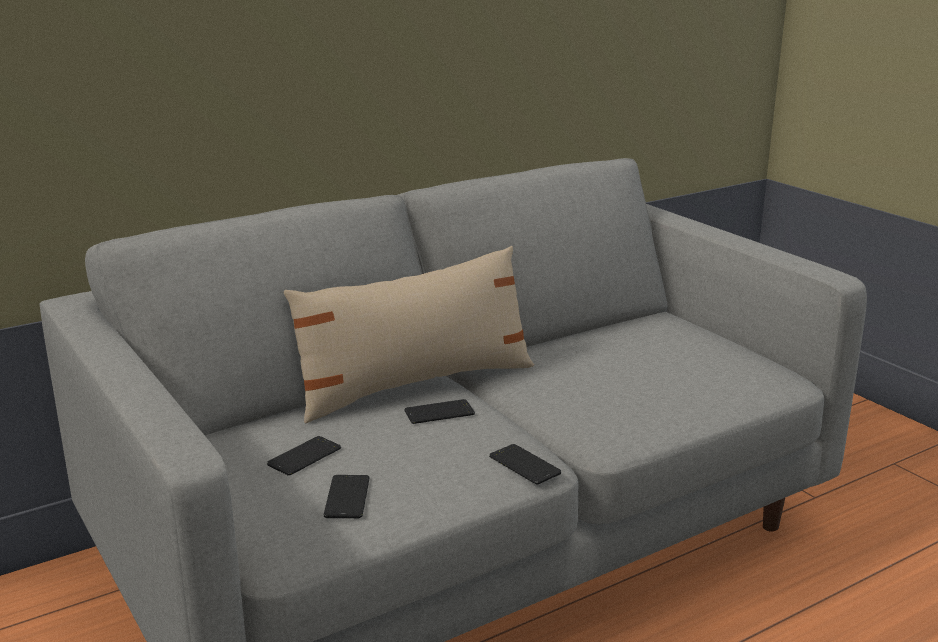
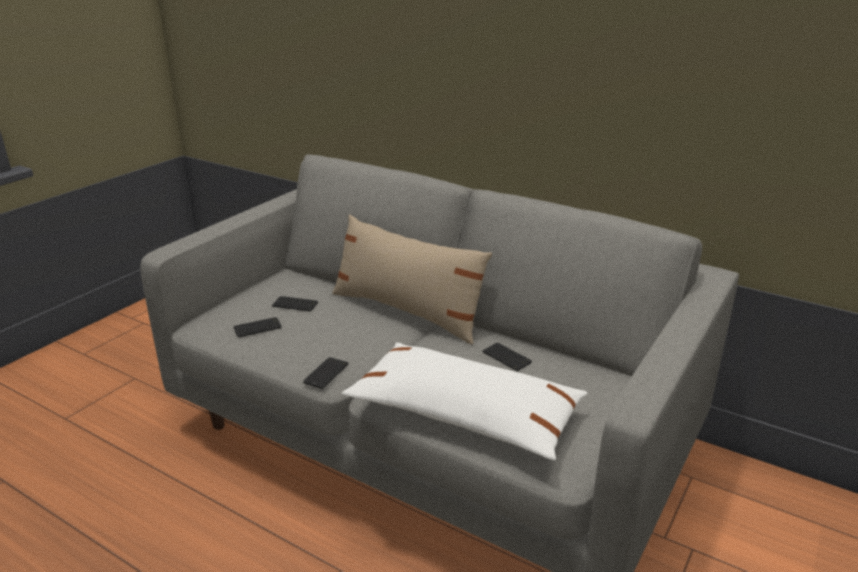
camera: 65 degrees right, 5 degrees up
phone [405,399,475,424] -> phone moved to [483,343,532,371]
none -> white pillow [342,343,588,461]

